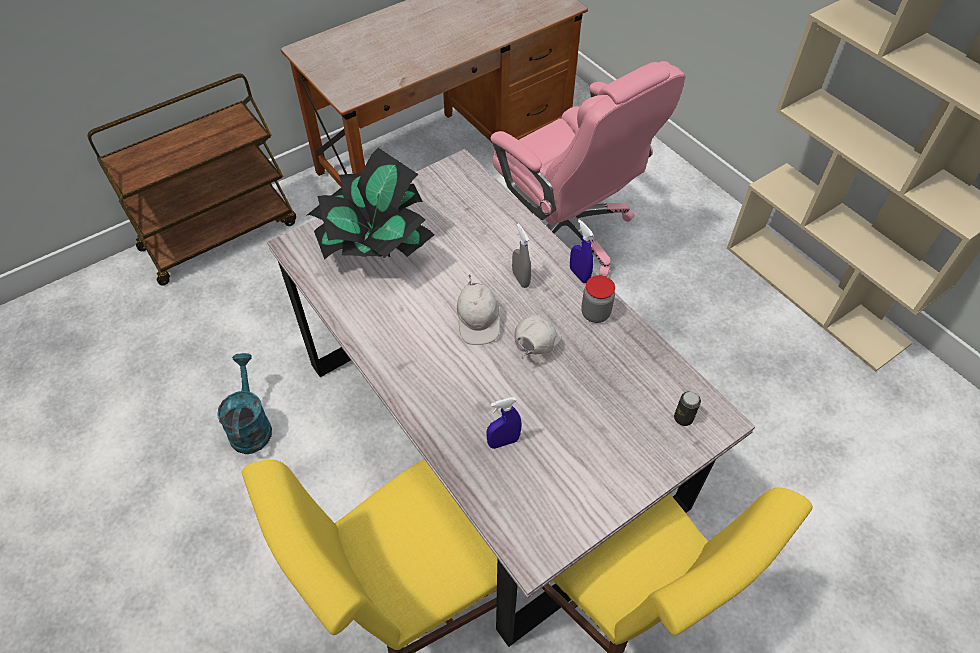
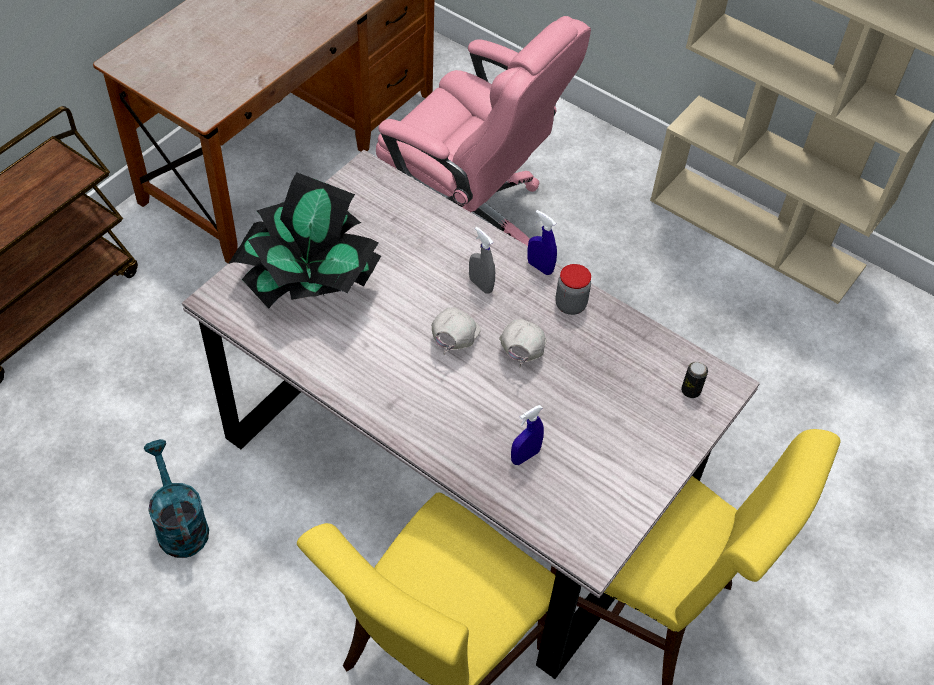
camera: 20 degrees left, 0 degrees up
white cap [457,274,500,345] -> white cap turned 135 degrees counterclockwise [431,307,481,355]

